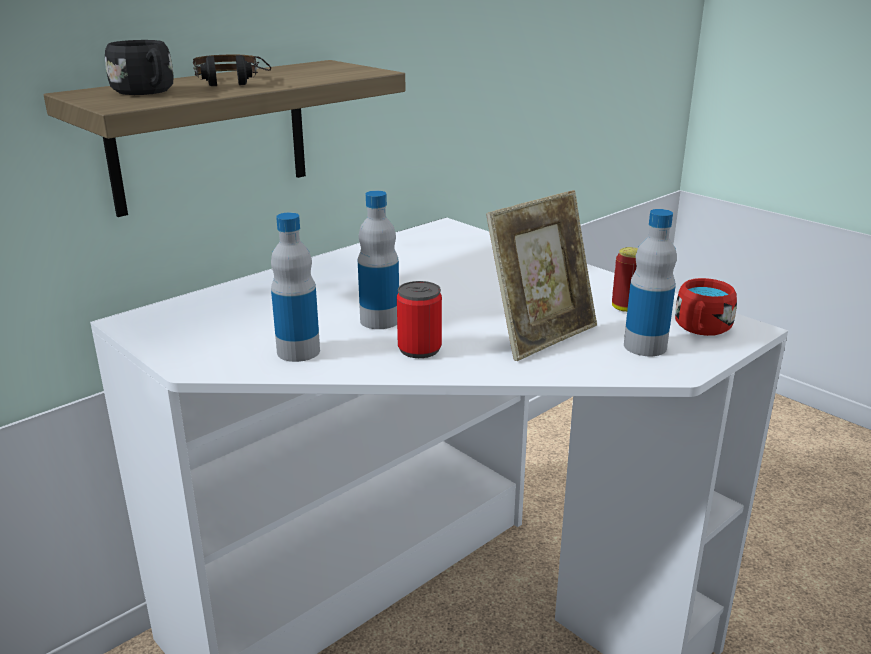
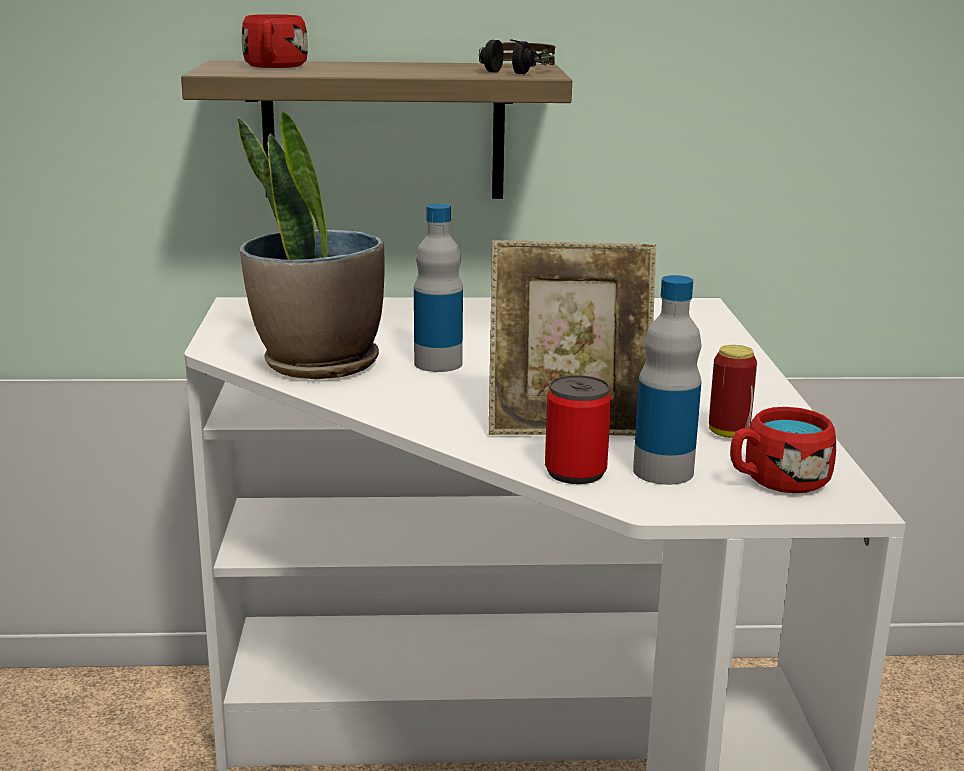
camera: 40 degrees right, 5 degrees down
black mug [105,40,174,95] -> red mug [242,14,308,68]
headphones [193,55,271,86] -> headphones moved to [478,39,555,74]
bottle [271,213,320,362] -> potted plant [238,111,385,379]
can [397,281,442,358] -> can moved to [545,375,611,484]

